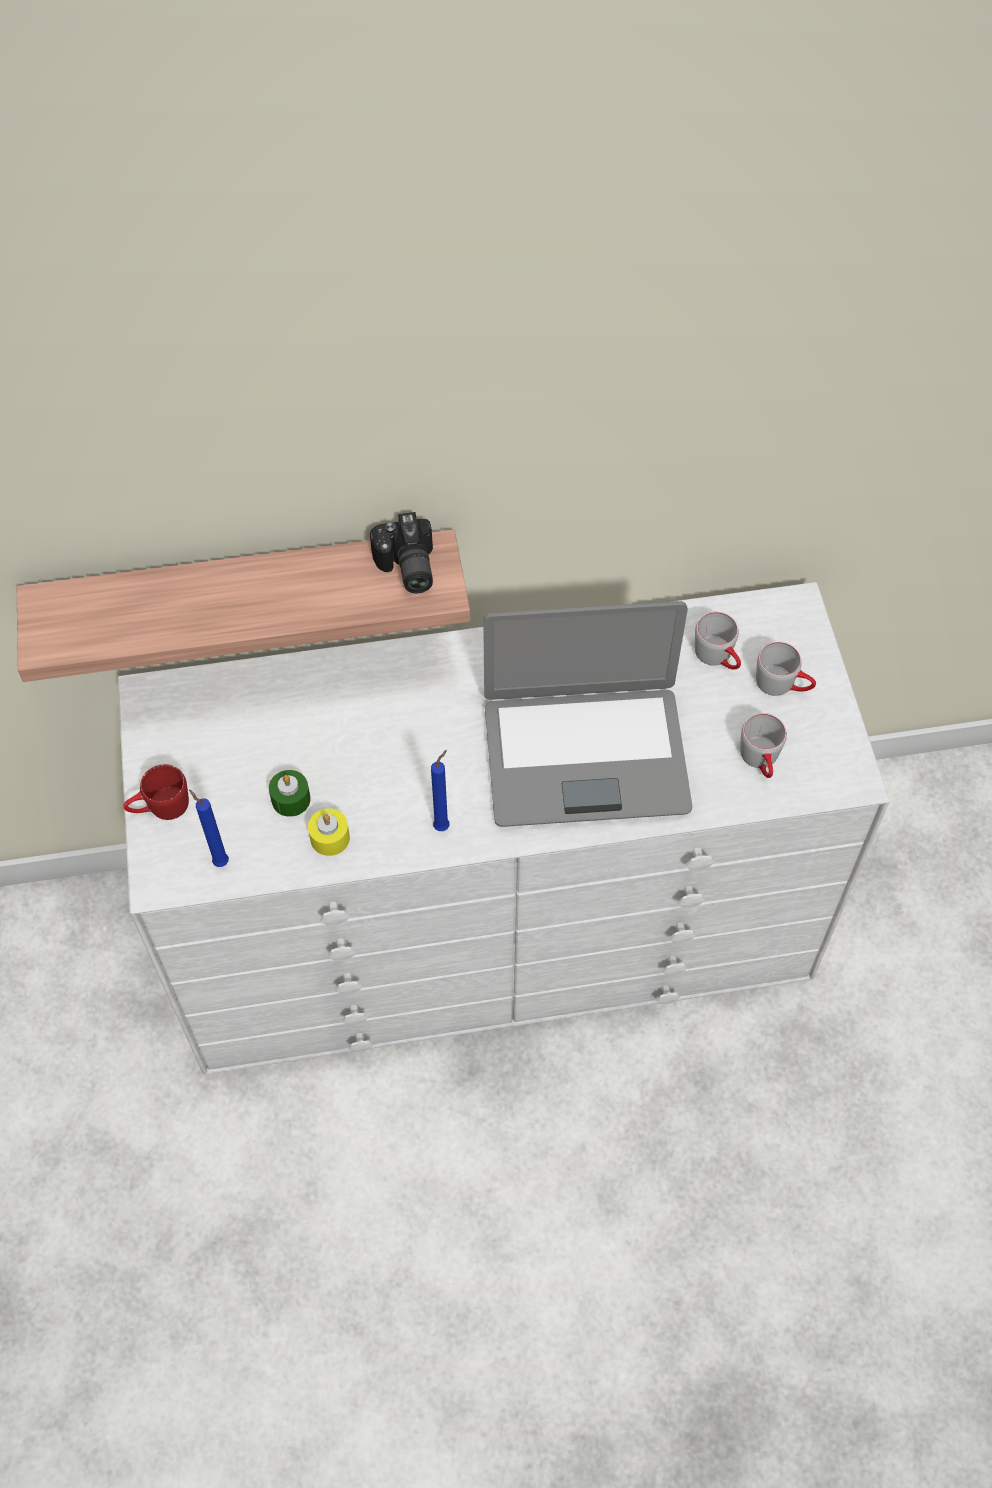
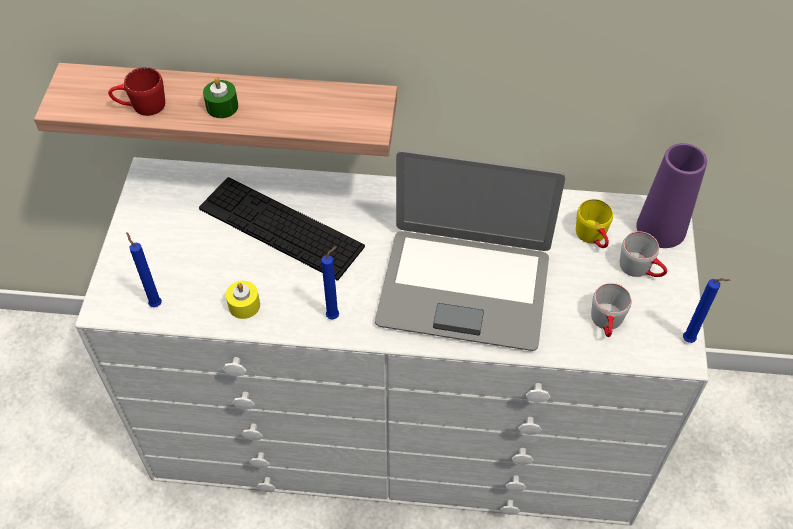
camera: 15 degrees right, 5 degrees down
red mug [123,764,189,820] -> red mug moved to [108,67,165,116]
green candle [269,770,311,817] -> green candle moved to [203,78,238,118]
camera [370,512,433,593] -> none
grey mug [695,612,741,670] -> yellow mug [576,199,613,248]
none -> keyboard [199,177,365,281]
none -> purple vase [636,143,707,248]
none -> blue candle [683,278,730,343]

